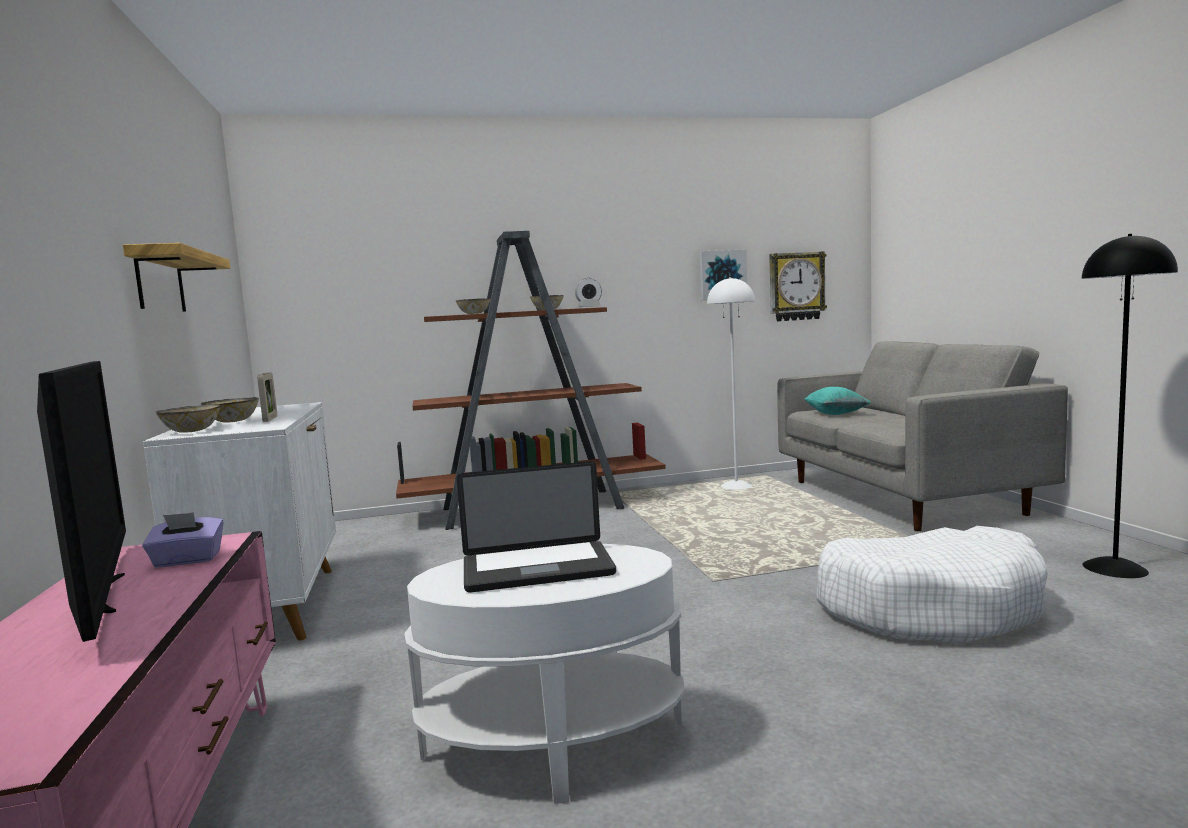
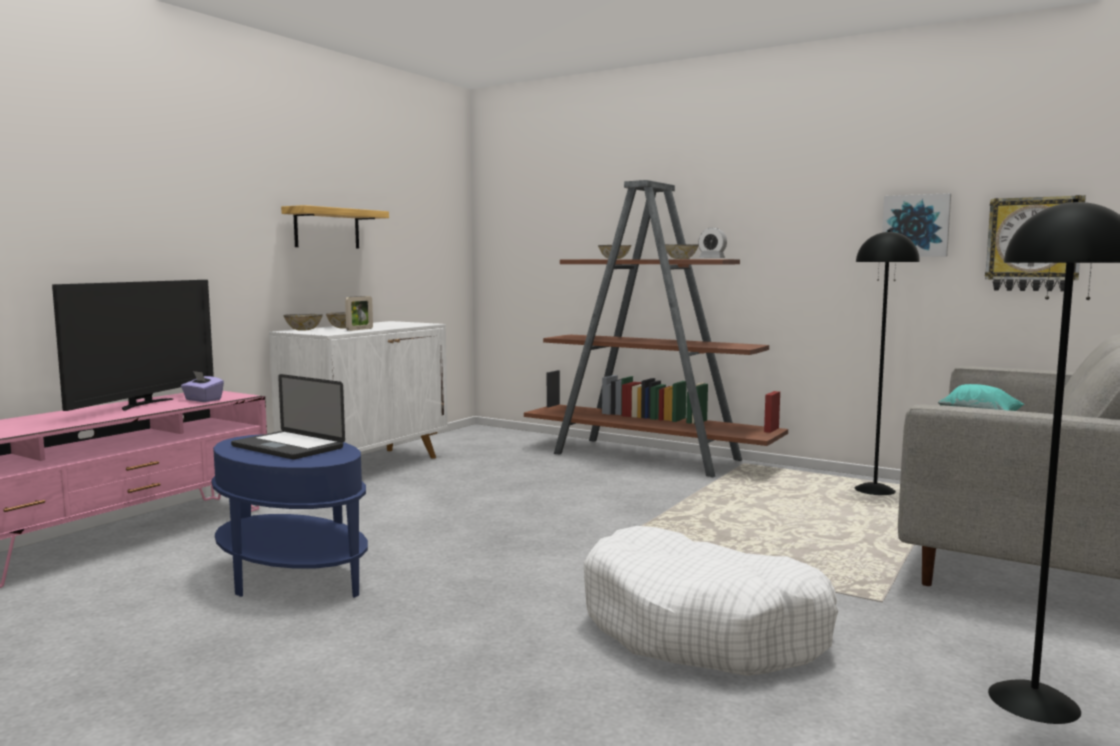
camera: 45 degrees right, 0 degrees up
white side table [404,544,685,804] -> blue side table [211,434,368,598]
white floor lamp [707,277,755,490] -> black floor lamp [855,230,920,495]

